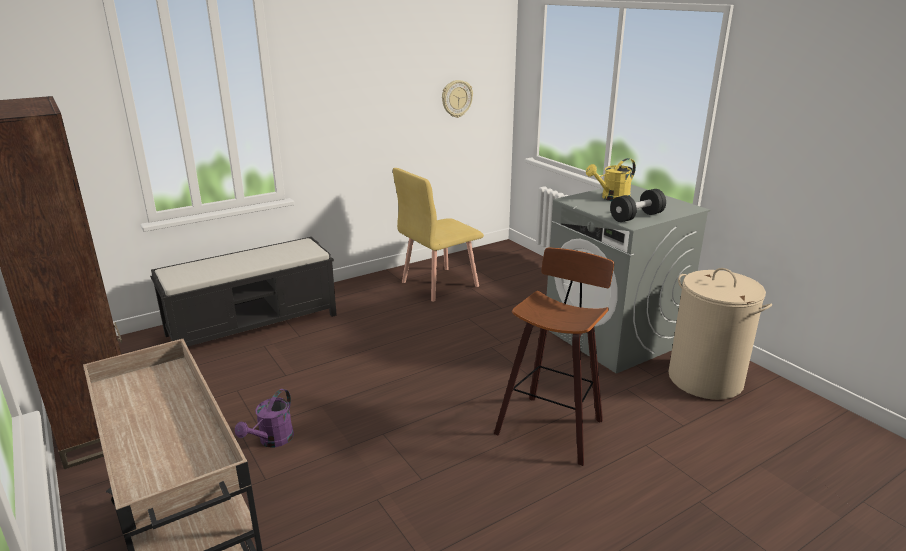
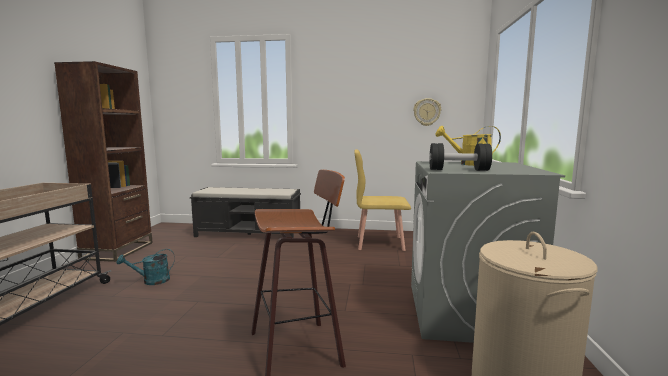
camera: 40 degrees right, 15 degrees down
purple watering can [235,389,294,447] -> turquoise watering can [116,249,175,285]

